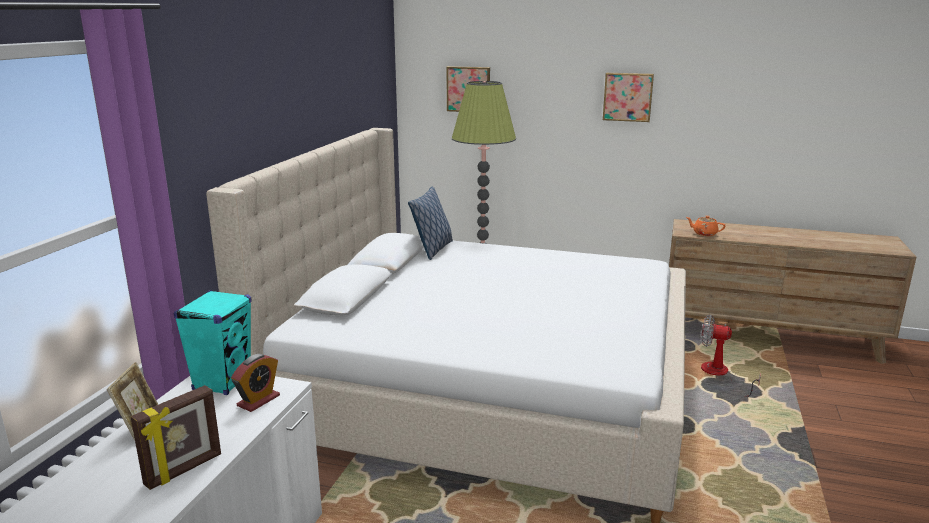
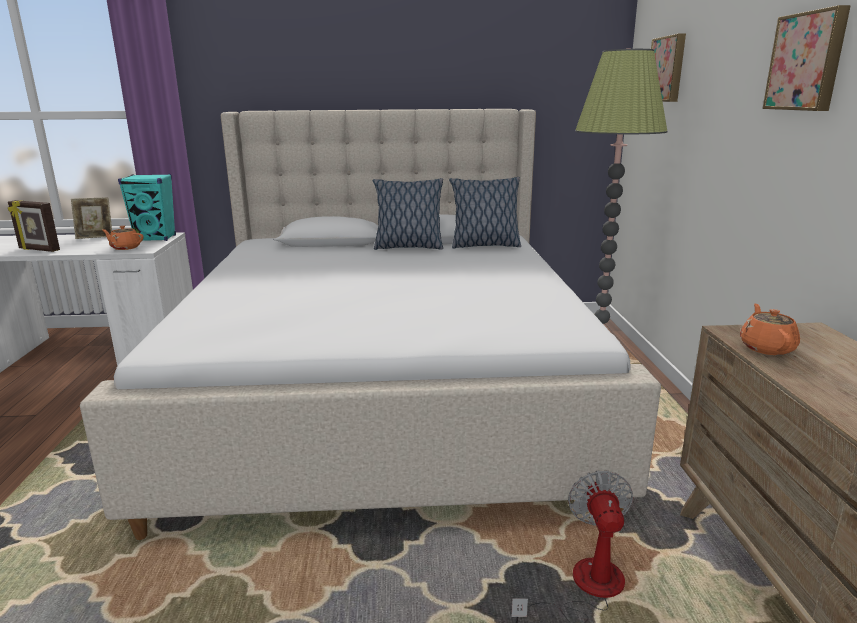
camera: 70 degrees right, 0 degrees up
alarm clock [231,354,280,412] -> orange teapot [102,226,143,250]
none -> pillow [373,178,443,250]

